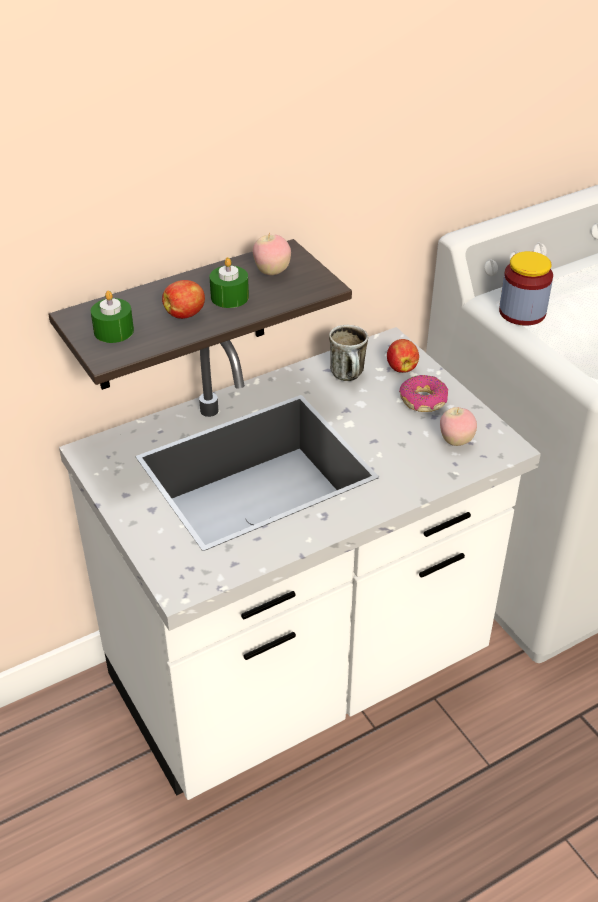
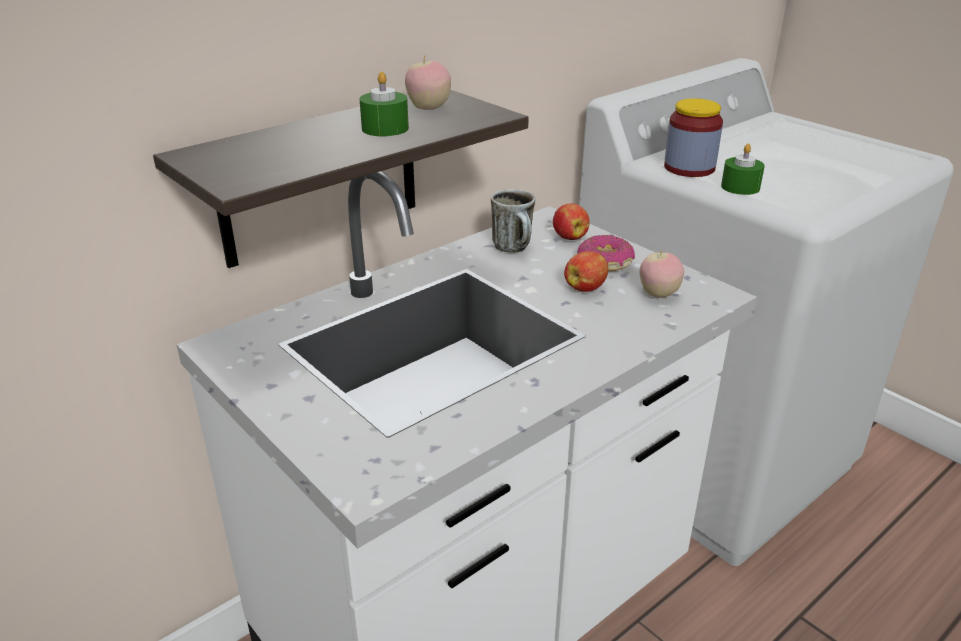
camera: 10 degrees left, 10 degrees down
green candle [91,291,134,343] -> green candle moved to [721,144,765,195]
apple [162,280,205,319] -> apple moved to [564,251,608,292]

